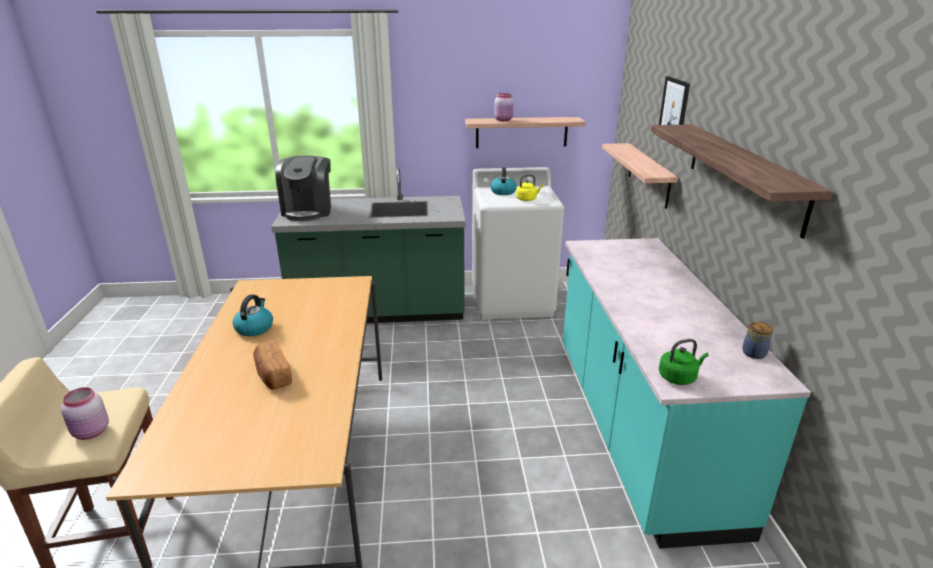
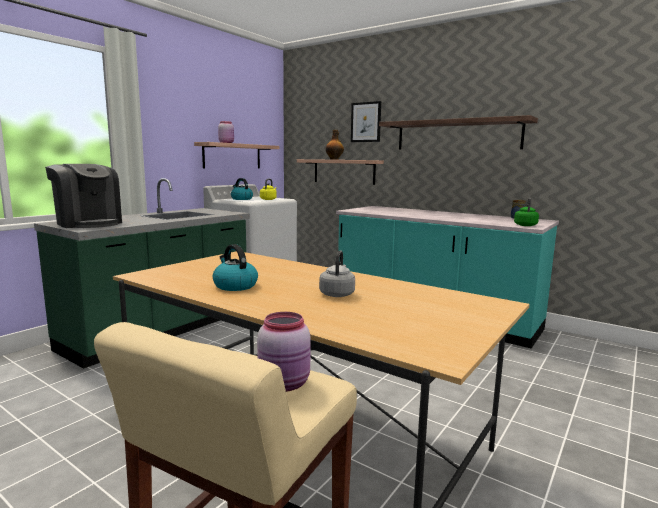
camera: 50 degrees left, 15 degrees down
bread [253,340,292,390] -> grey kettle [319,250,355,297]
none -> bottle [326,130,344,160]

